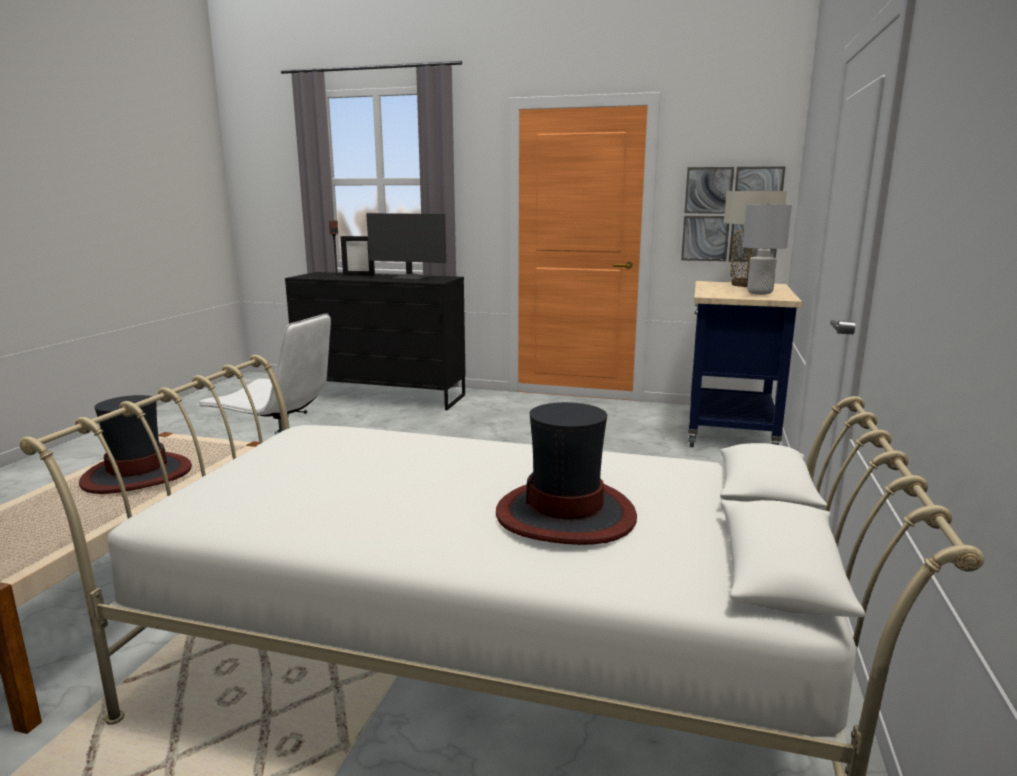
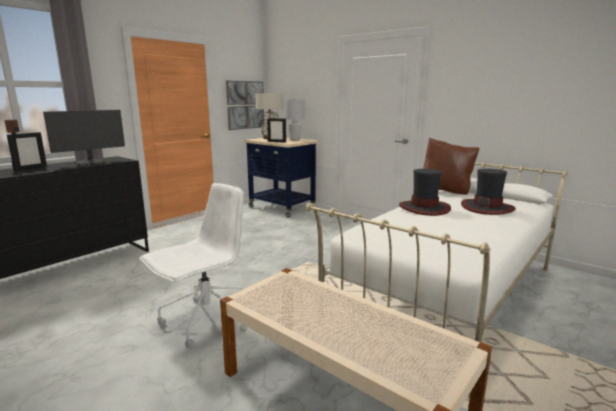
camera: 65 degrees left, 0 degrees up
hat [79,395,192,494] -> hat moved to [399,169,451,216]
none -> picture frame [267,118,286,142]
none -> brown pillow [423,137,480,195]

